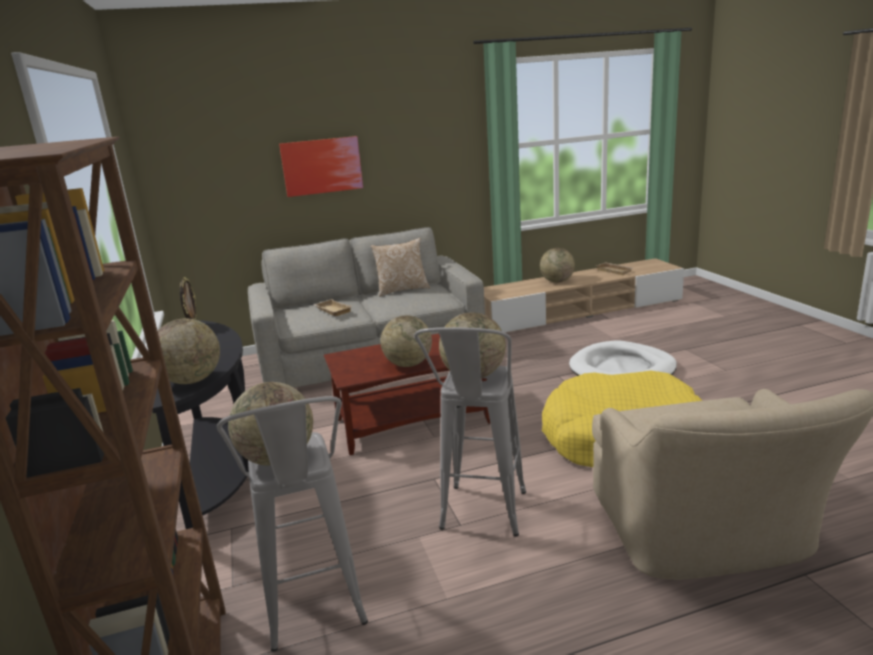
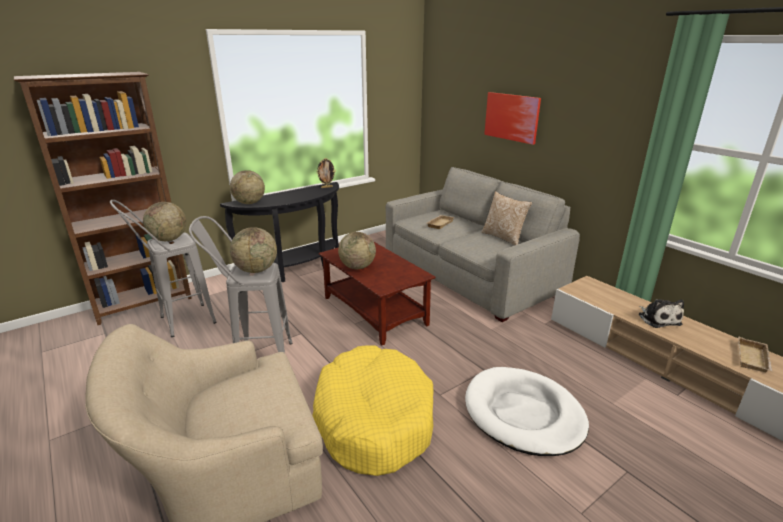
camera: 70 degrees right, 5 degrees up
globe [540,248,575,283] -> plush toy [639,299,684,328]

